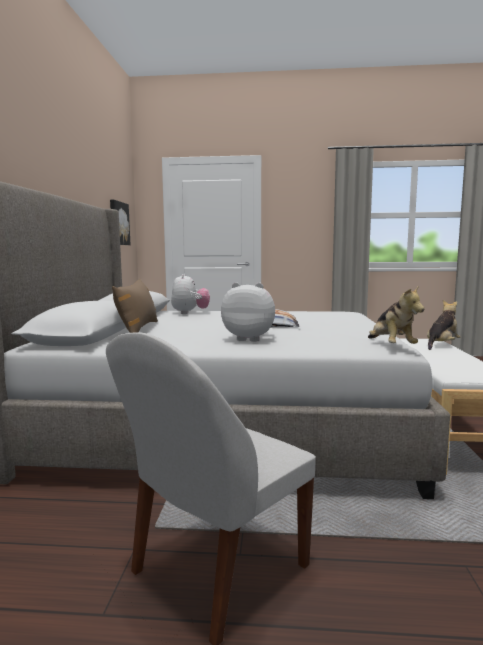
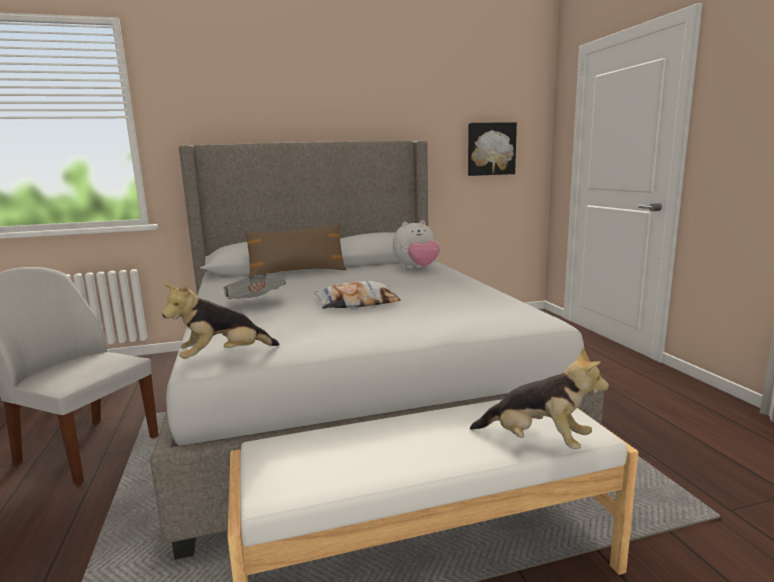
camera: 70 degrees right, 5 degrees up
plush toy [221,282,275,342] -> newspaper [223,273,286,299]

